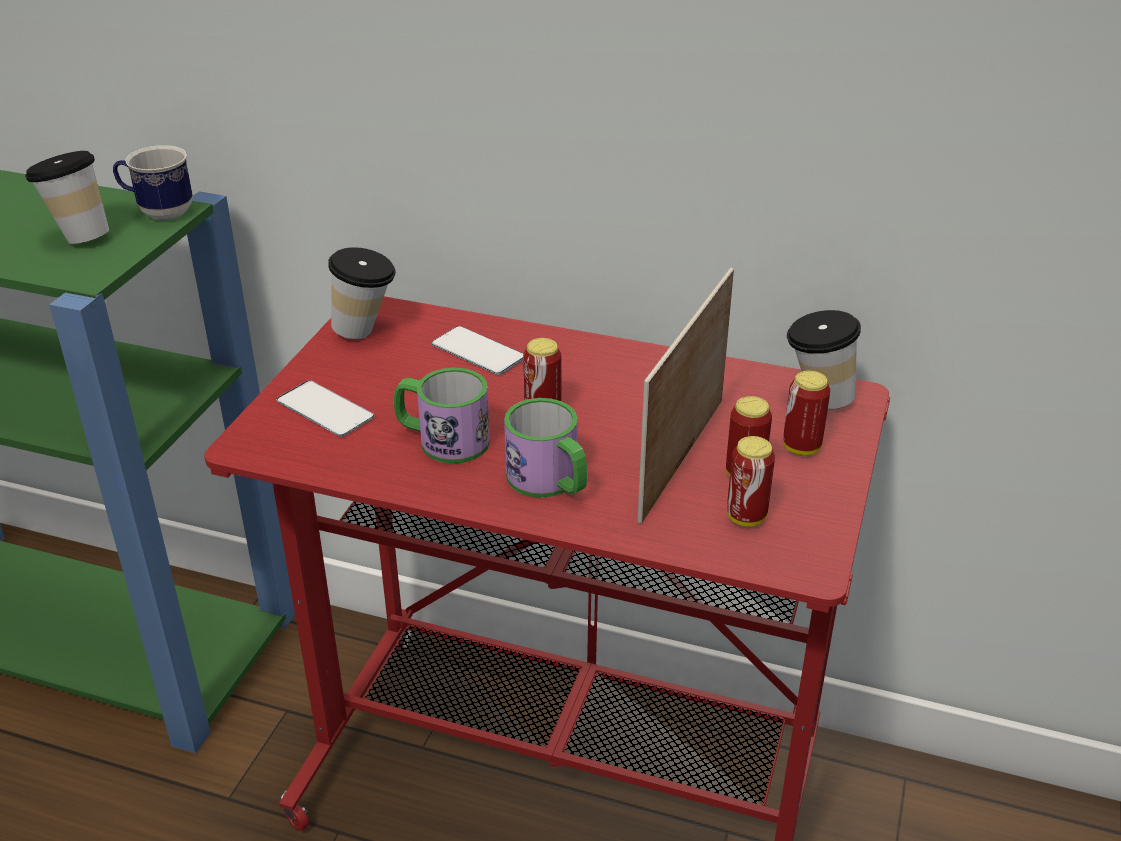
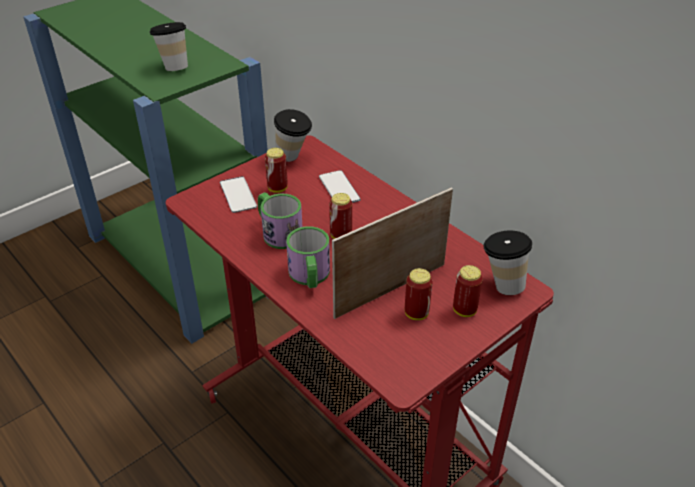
camera: 30 degrees right, 5 degrees up
mug [113,145,193,220] -> none
can [727,436,775,527] -> can moved to [265,148,288,193]

